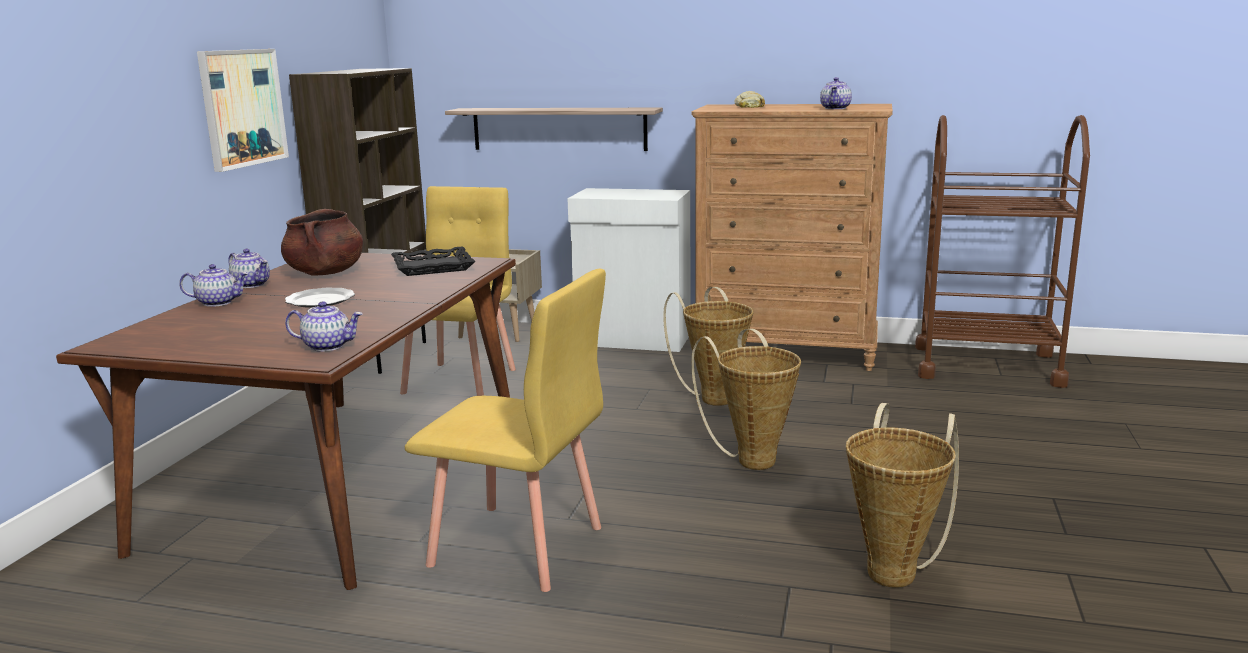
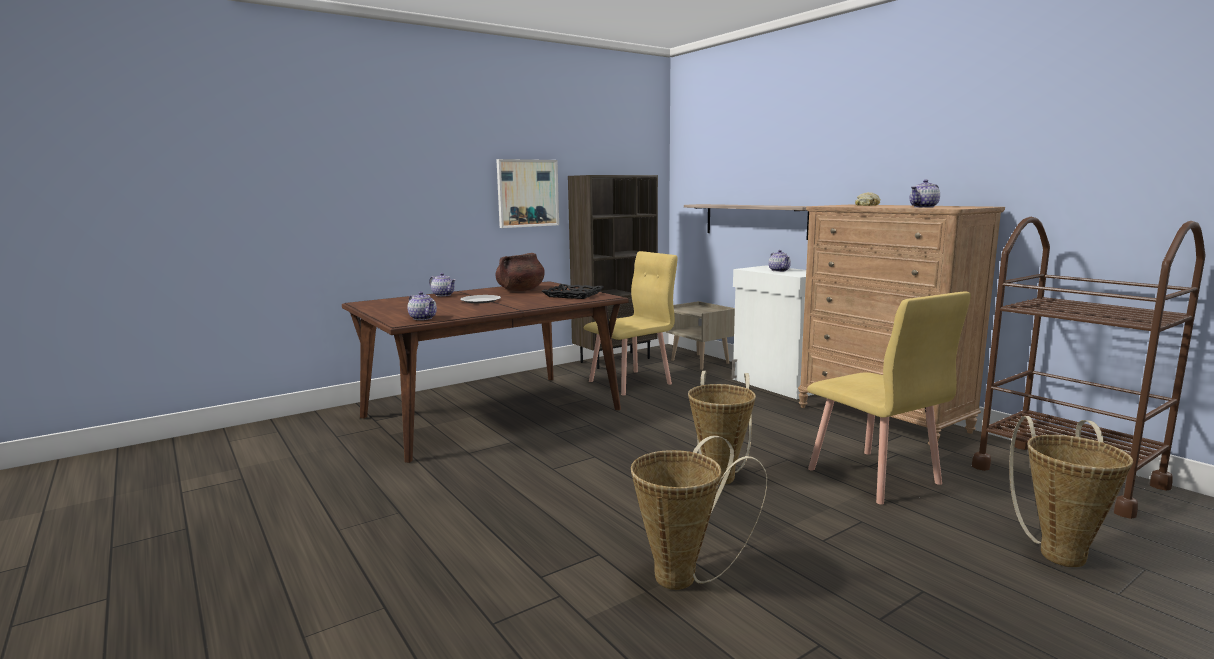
camera: 40 degrees right, 5 degrees down
teapot [228,249,270,288] -> teapot moved to [768,250,791,272]
yellow chair [405,269,606,592] -> yellow chair moved to [807,292,971,505]
basket [663,287,753,406] -> basket moved to [1009,416,1133,567]

